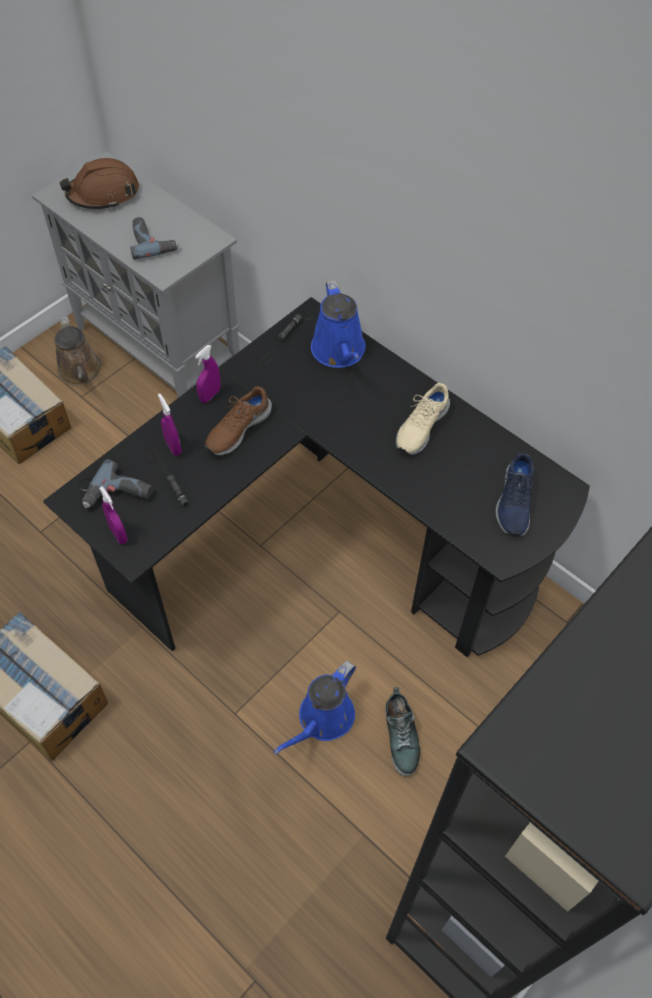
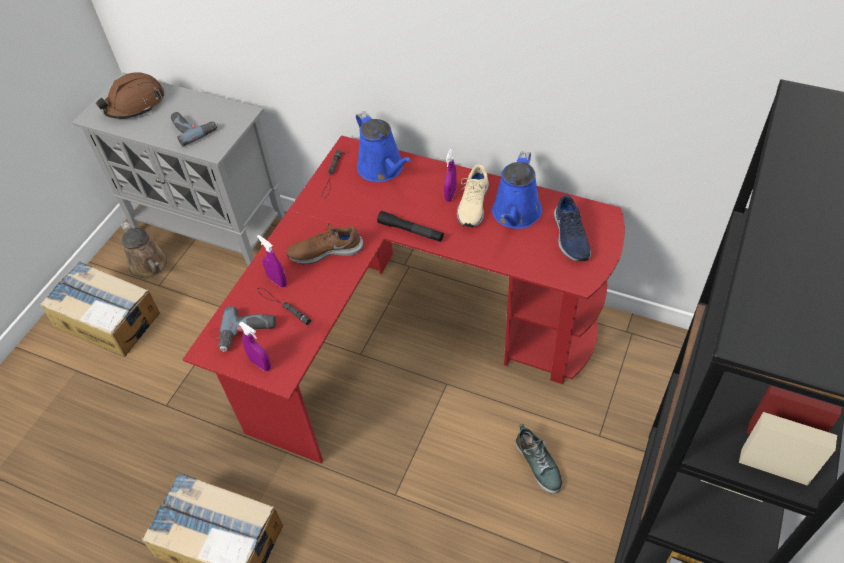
camera: 15 degrees left, 5 degrees down
black desk [43,297,590,657] -> red desk [183,135,625,463]
purple spray bottle [195,345,221,403] -> purple spray bottle moved to [444,149,457,202]
brown shoe [205,386,272,456] -> brown shoe turned 60 degrees clockwise [287,223,363,264]
blue watering can [273,661,356,755] -> blue watering can moved to [492,151,542,229]
none -> black flashlight [377,211,444,242]

